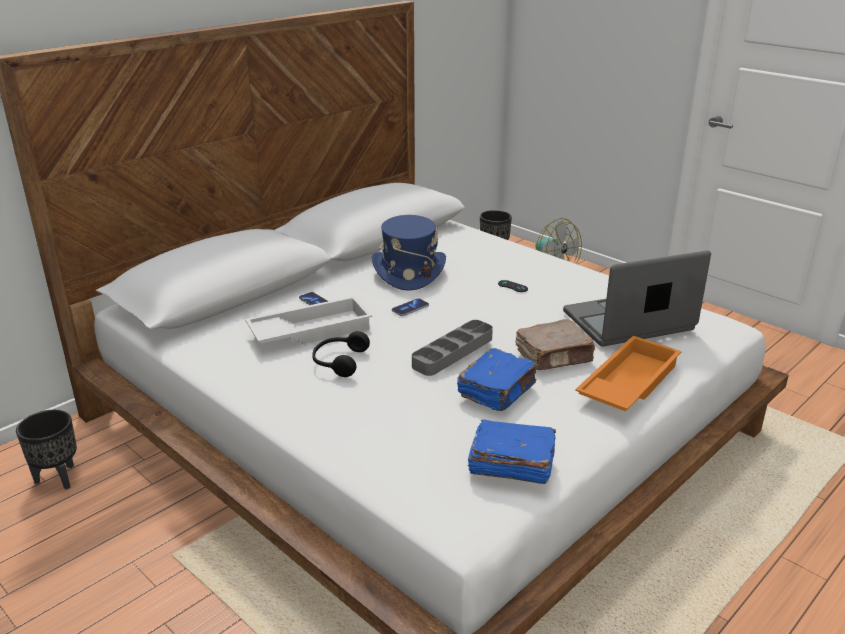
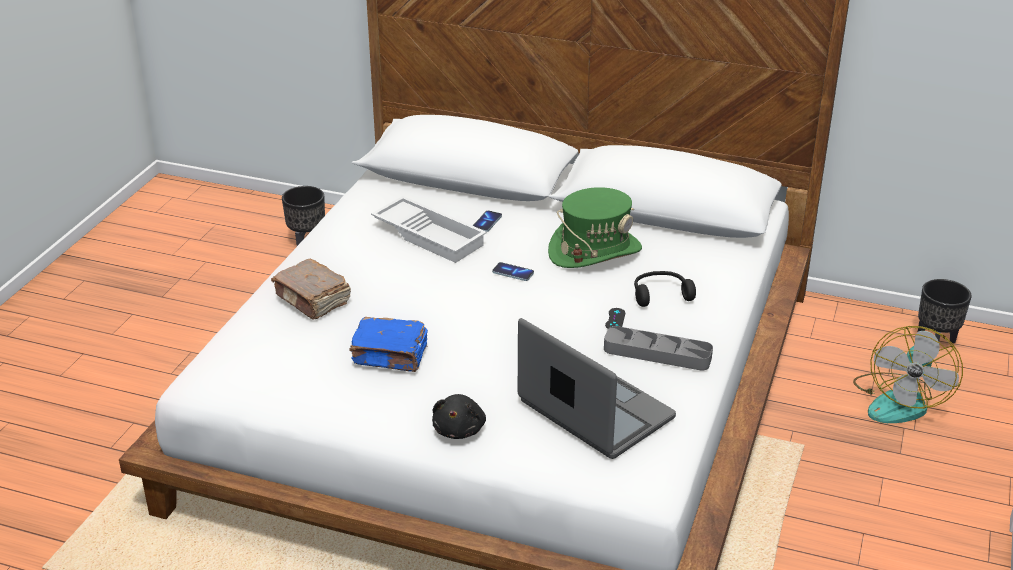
camera: 65 degrees right, 5 degrees up
black headphones [312,331,370,377] -> black headphones moved to [634,271,696,307]
blue hat [372,215,446,291] -> green hat [548,187,642,268]
grey tray [412,320,493,376] -> grey tray moved to [604,326,713,371]
blue book [468,419,556,484] -> none
brown book [515,319,596,370] -> brown book moved to [271,259,351,319]
orange tray [575,336,681,411] -> black plush toy [432,394,486,439]

